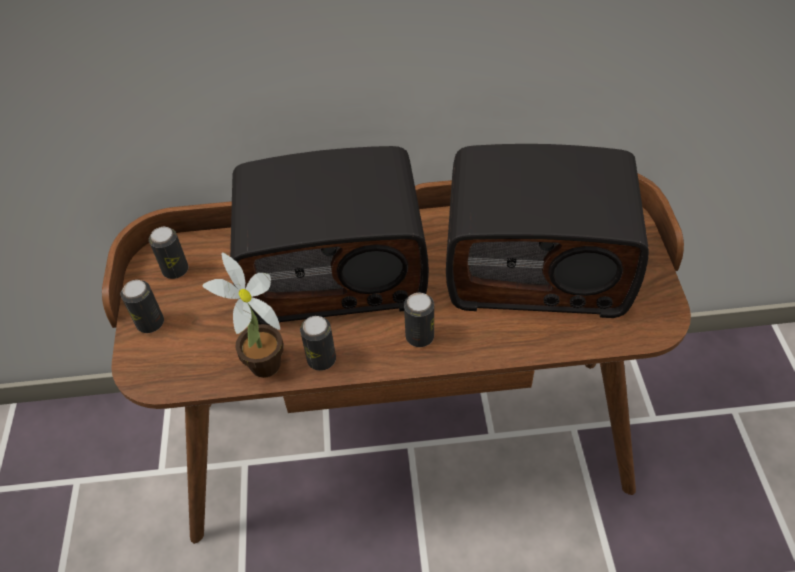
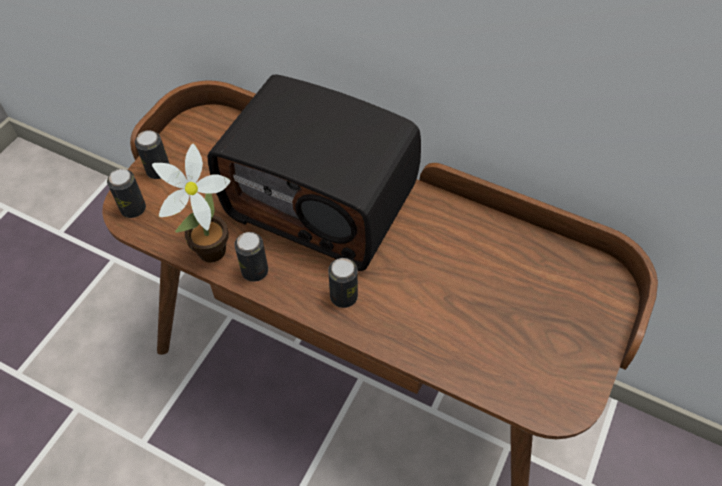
camera: 30 degrees right, 5 degrees up
can [149,227,188,279] -> can moved to [107,169,146,218]
radio [446,144,649,318] -> none

